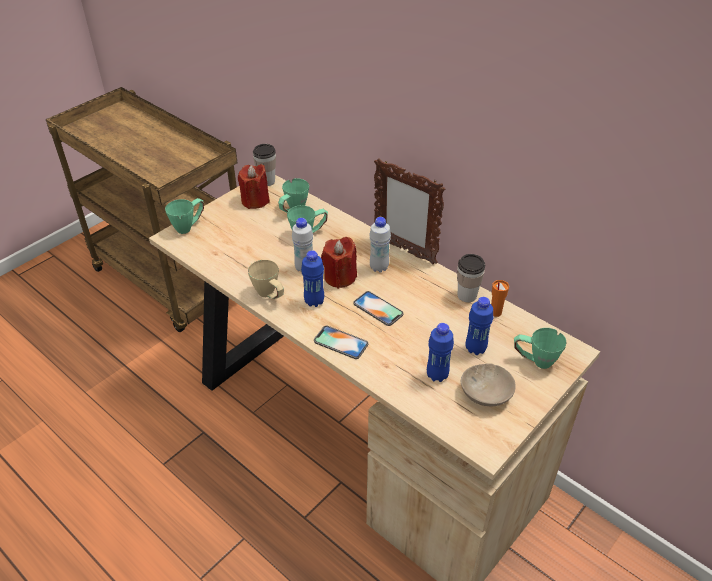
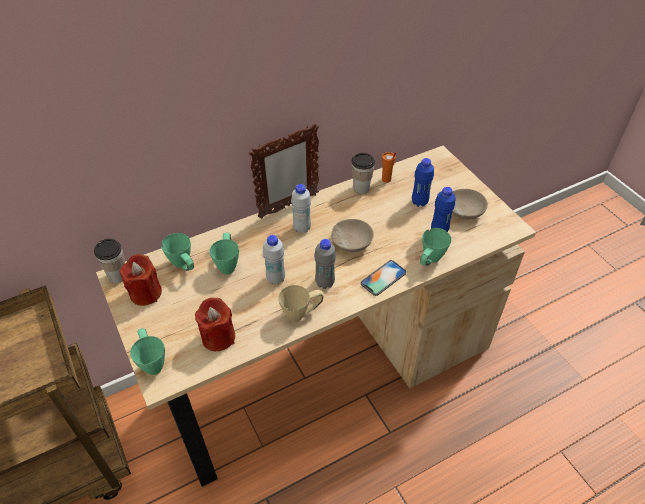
camera: 70 degrees left, 5 degrees up
blue bottle [301,250,324,307] -> grey bottle [314,239,336,289]
red candle [321,237,357,289] -> red candle moved to [195,298,235,351]
phone [353,291,404,326] -> beige bowl [331,219,374,252]
green mug [514,328,567,369] -> green mug moved to [420,228,451,266]

